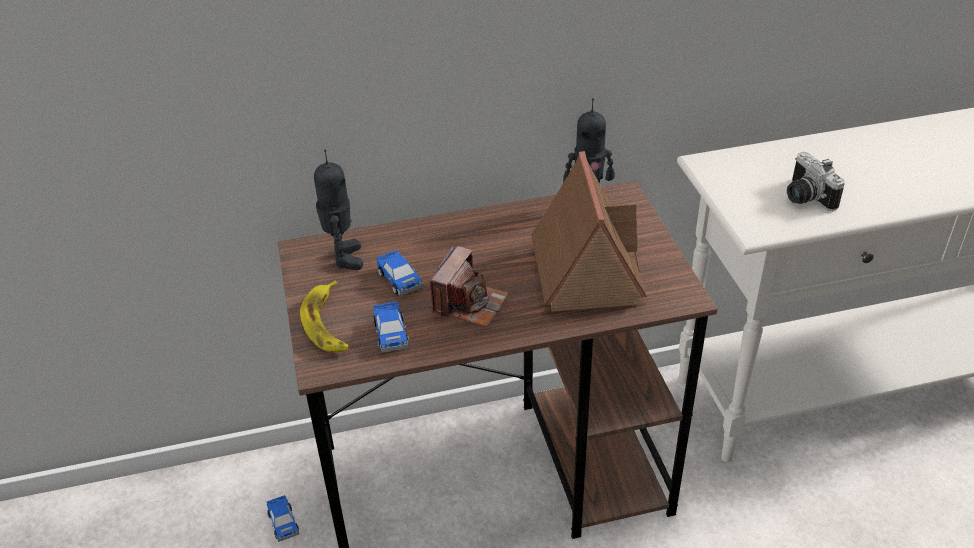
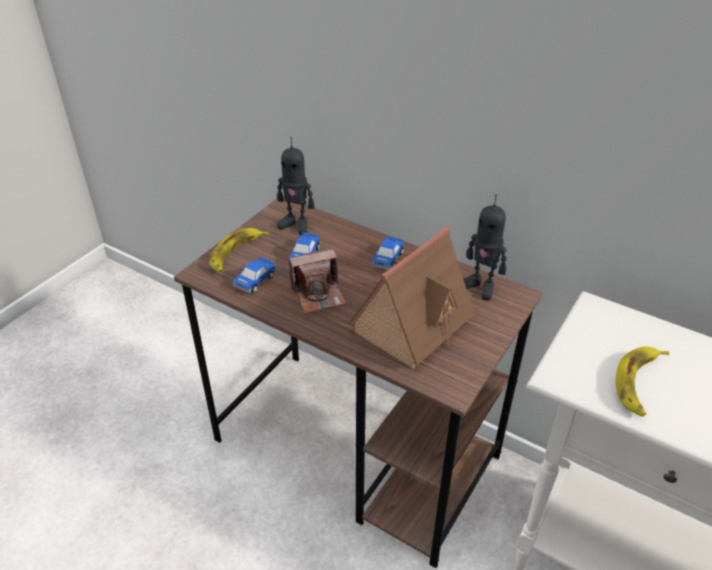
camera: 45 degrees right, 0 degrees up
toy car [267,495,299,542] -> toy car moved to [371,236,404,270]
toy robot [314,150,363,270] -> toy robot turned 75 degrees clockwise [277,137,314,235]
camera [787,152,845,211] -> banana [616,346,669,416]

